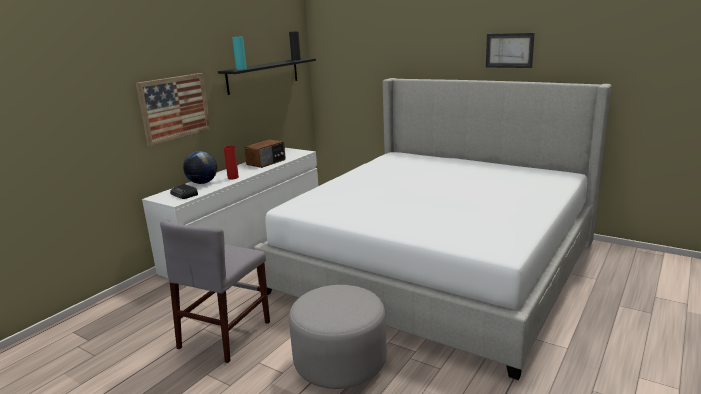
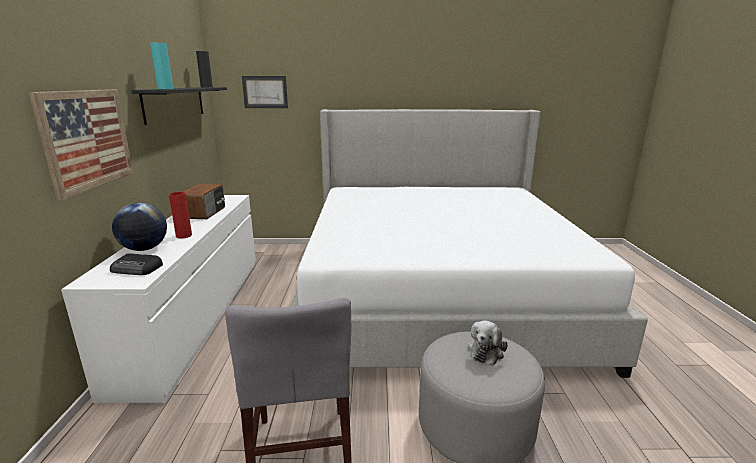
camera: 35 degrees left, 0 degrees up
picture [486,33,534,68] -> picture moved to [242,76,288,108]
none -> plush toy [468,321,508,366]

